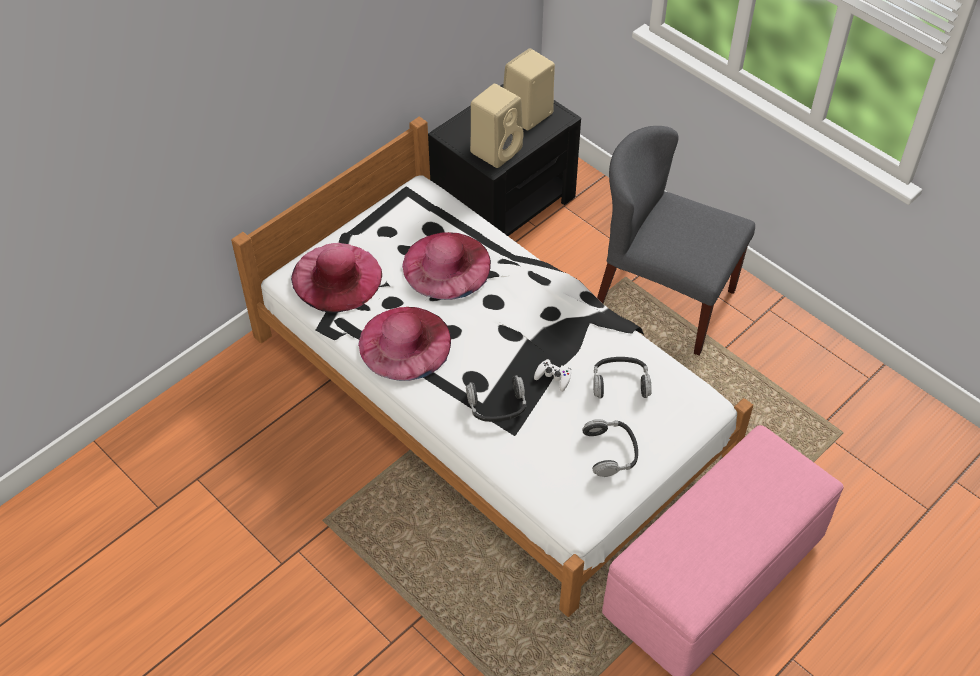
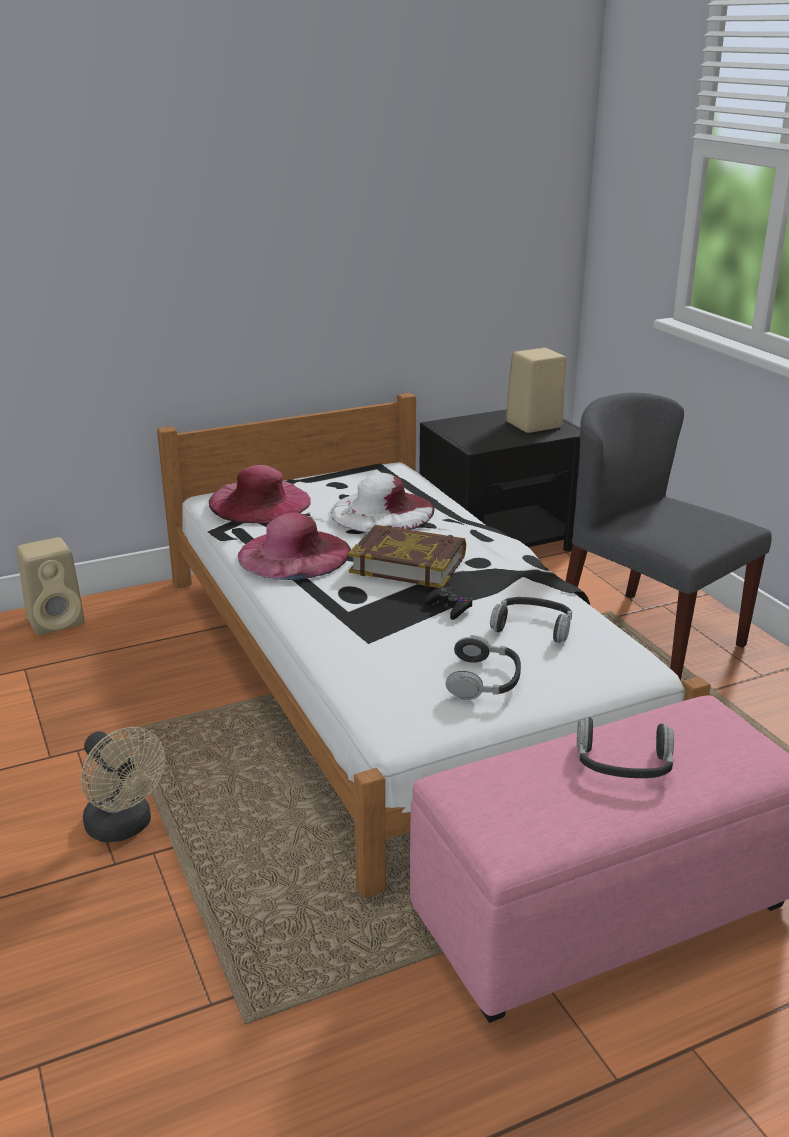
camera: 20 degrees right, 25 degrees down
pink hat [402,232,491,300] -> white hat [330,473,435,533]
headphones [466,375,526,422] -> headphones moved to [577,717,674,778]
beige speaker [470,84,524,168] -> beige speaker moved to [17,537,84,635]
white game controller [534,359,571,392] -> black game controller [424,586,473,620]
none -> beige fan [81,727,165,842]
none -> book [348,525,466,588]

